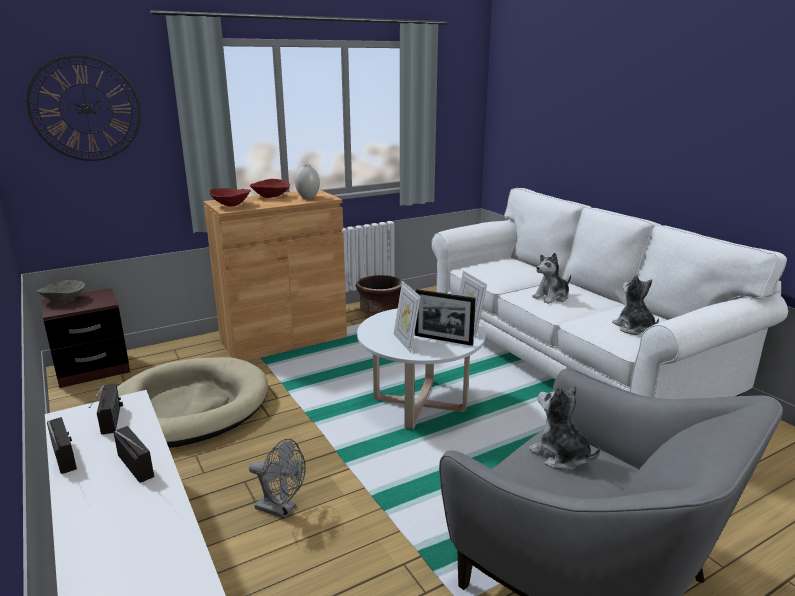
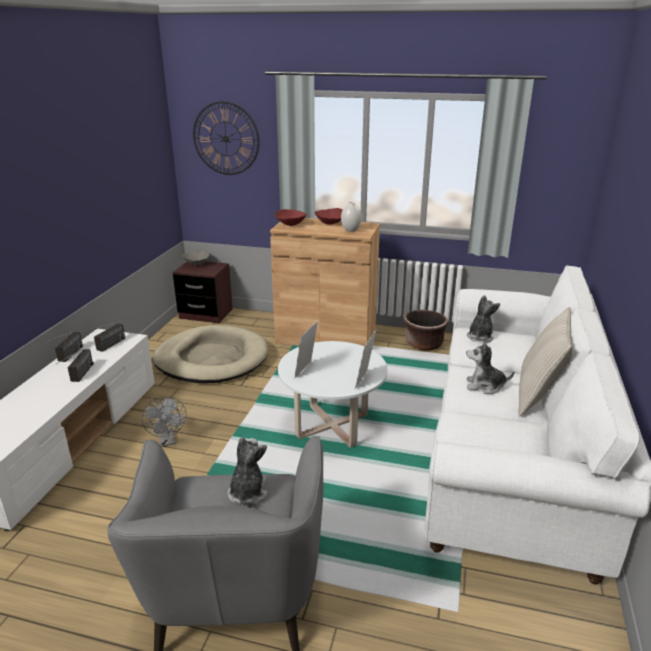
camera: 45 degrees right, 5 degrees up
picture frame [415,289,476,346] -> none
plush toy [612,275,659,335] -> plush toy moved to [467,295,500,342]
none -> beige pillow [519,307,573,416]

